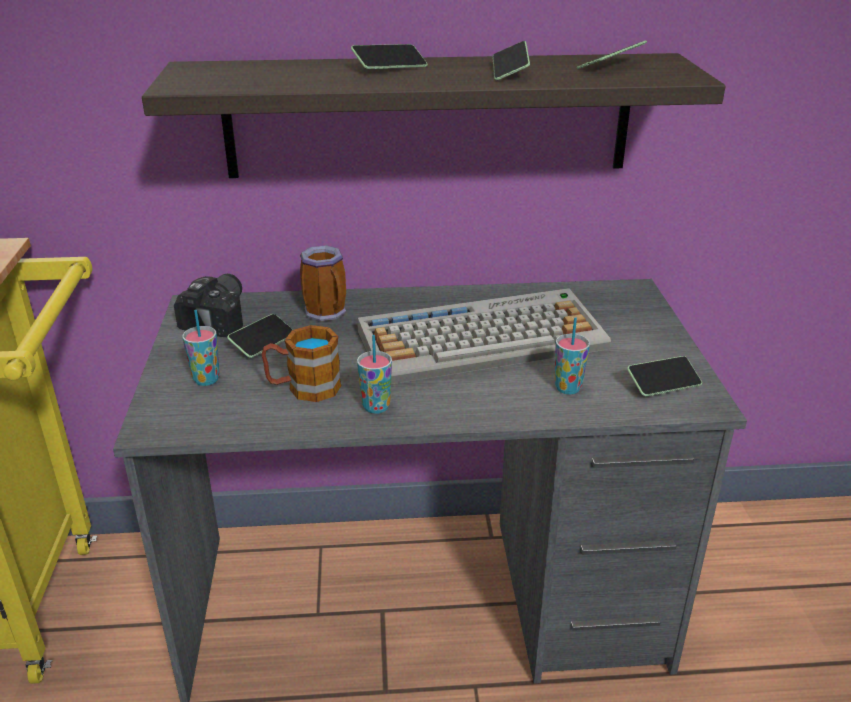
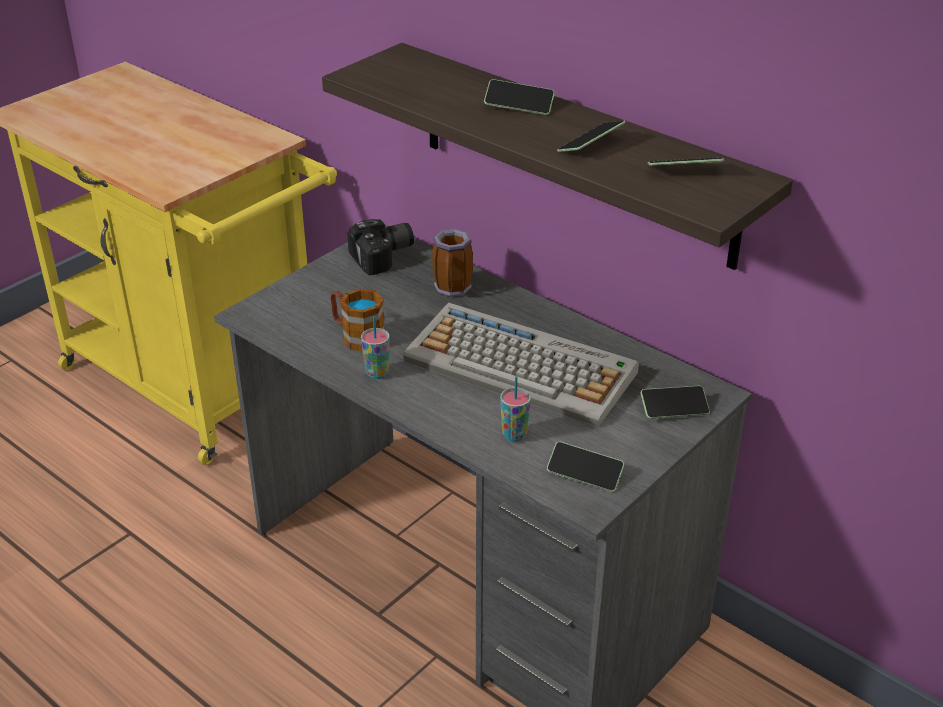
camera: 45 degrees right, 5 degrees up
cup [182,310,220,386] -> none
phone [227,314,293,358] -> phone moved to [641,386,710,419]

